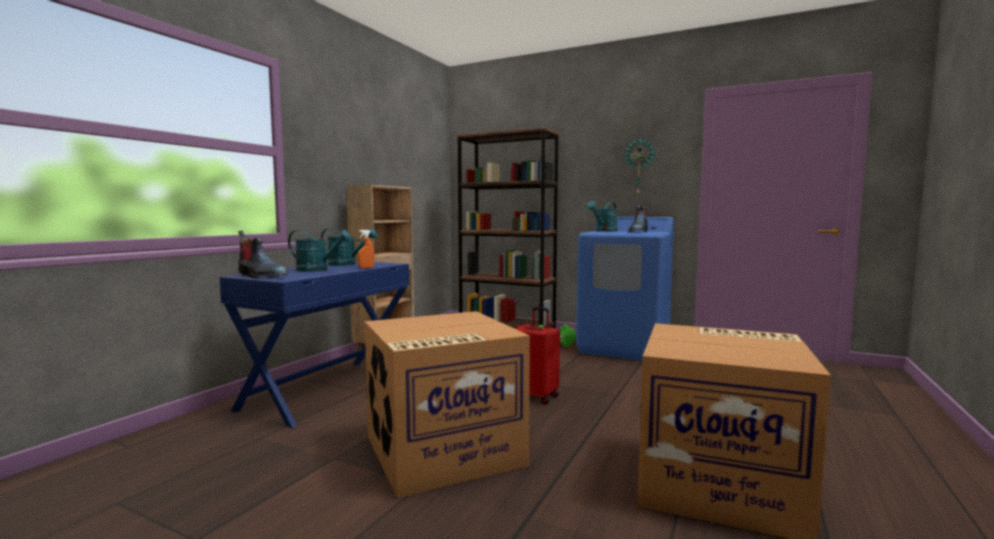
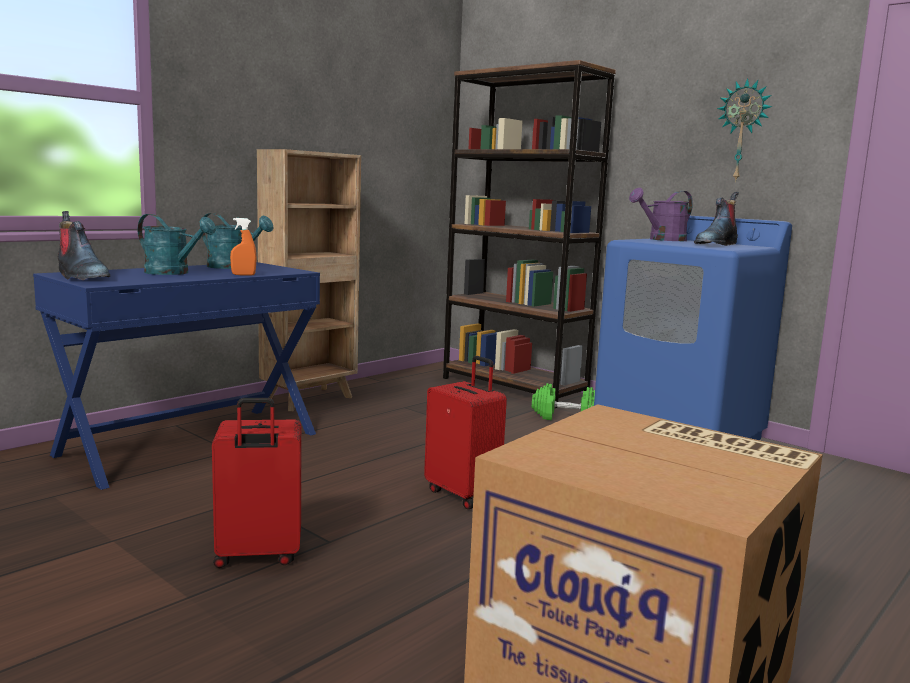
camera: 15 degrees right, 5 degrees up
cardboard box [365,311,530,498] -> red suitcase [212,398,301,568]
turquoise watering can [587,201,618,232] -> purple watering can [629,188,693,241]

